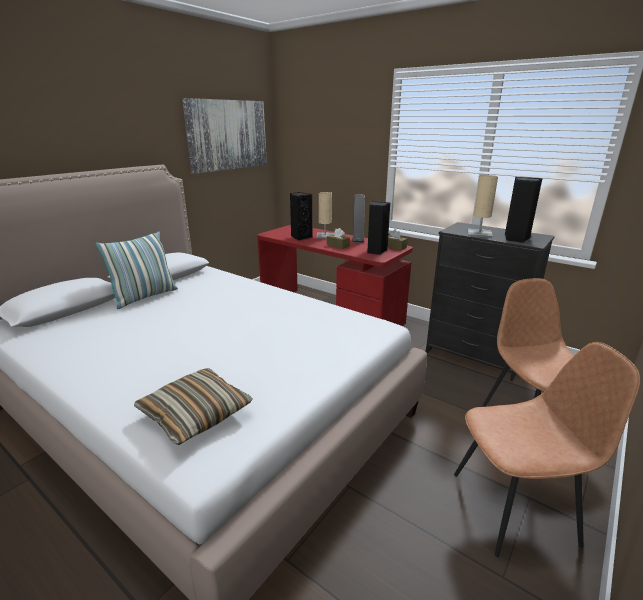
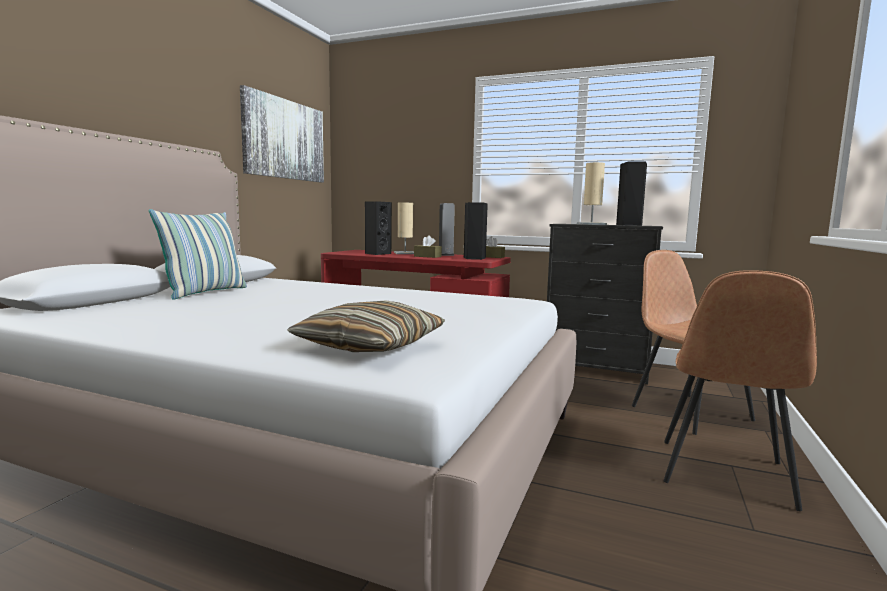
camera: 15 degrees left, 15 degrees down
brown chair [454,342,640,557] -> brown chair turned 135 degrees clockwise [664,270,817,511]

